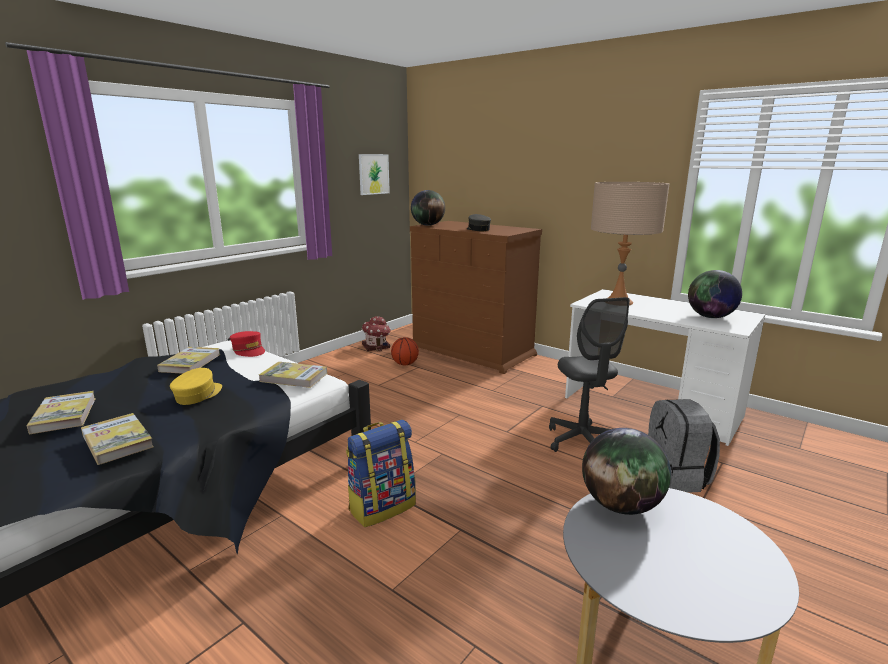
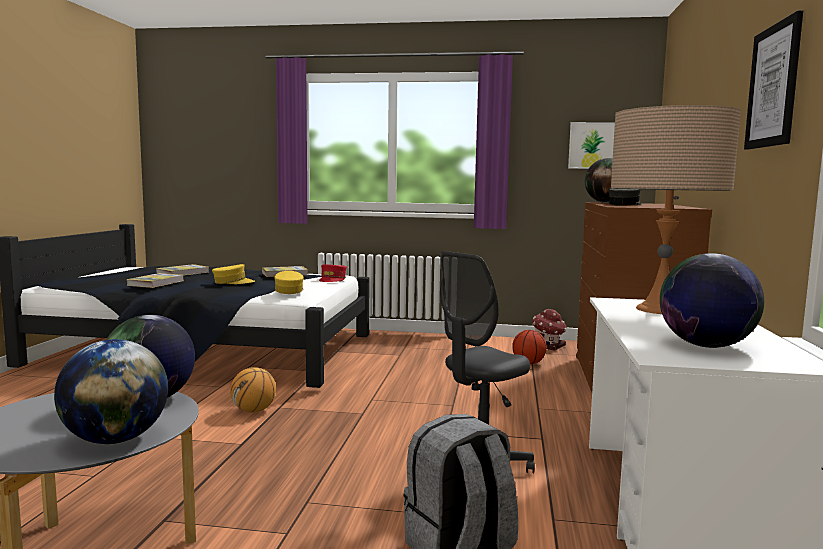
camera: 60 degrees right, 10 degrees down
book [259,362,327,388] -> yellow cap [274,271,304,294]
backpack [346,420,416,527] -> basketball [230,367,276,413]
none -> globe [54,339,168,444]
none -> picture [744,10,803,150]

